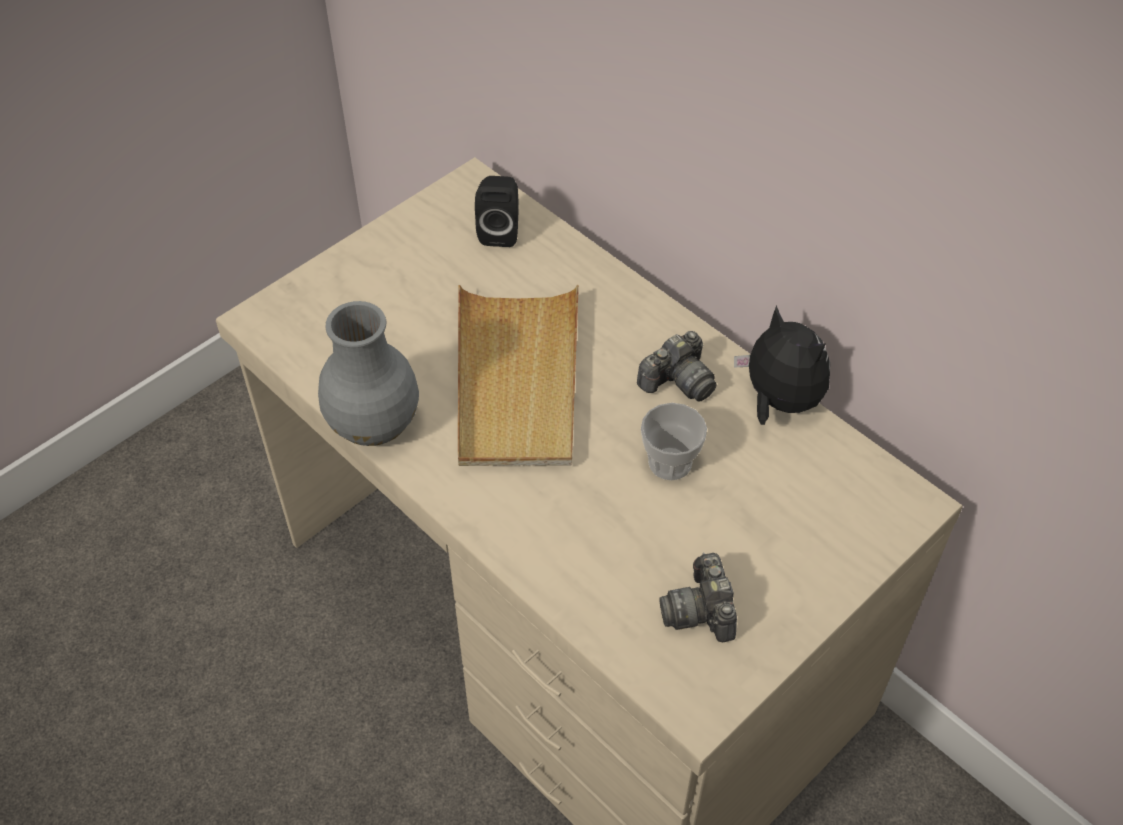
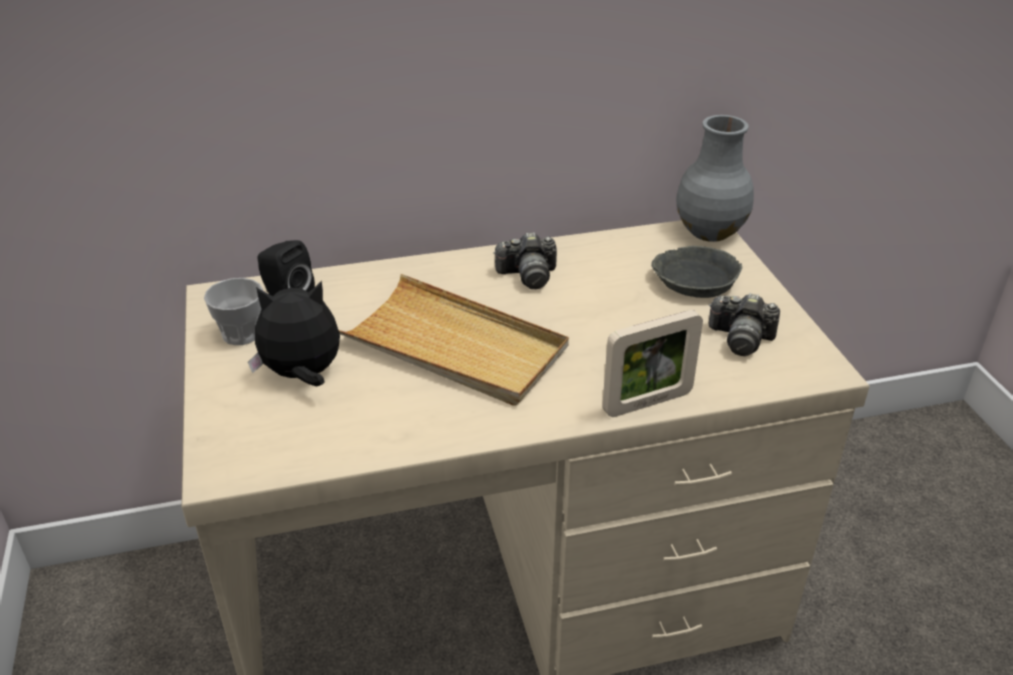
camera: 60 degrees left, 15 degrees down
grey vase [318,301,419,446] -> grey vase moved to [676,115,754,242]
camera [637,331,717,402] -> camera turned 90 degrees clockwise [493,232,557,289]
cup [641,403,707,481] -> cup moved to [204,278,263,345]
plush toy [734,305,830,425] -> plush toy moved to [248,281,340,386]
none -> picture frame [602,310,703,417]
none -> grey bowl [651,246,742,298]

